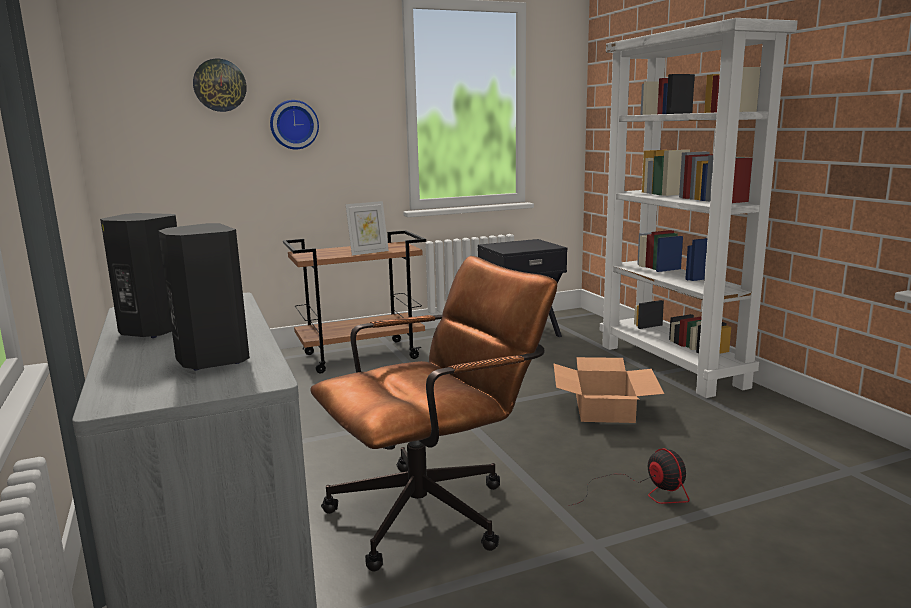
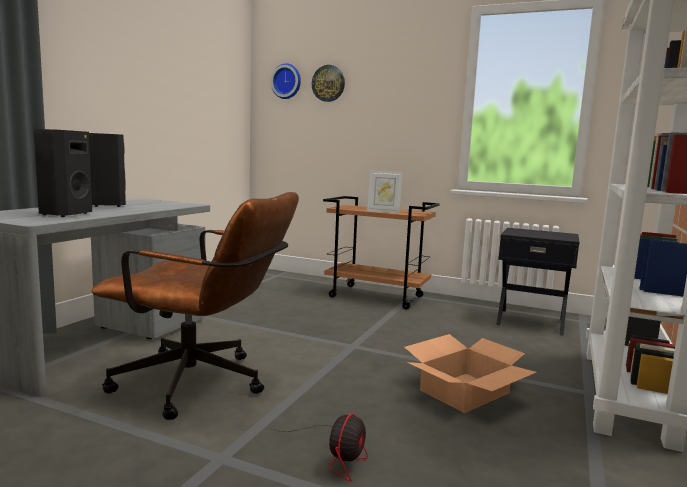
camera: 45 degrees right, 5 degrees down
wall clock [270,100,319,150] -> wall clock moved to [271,63,301,99]

